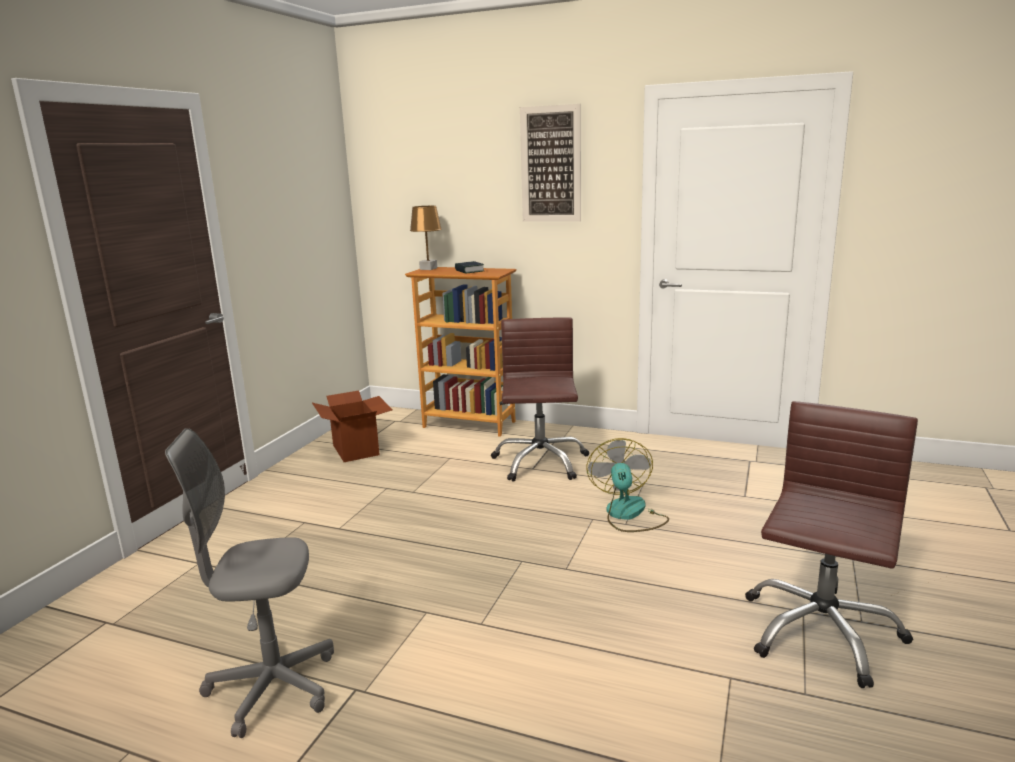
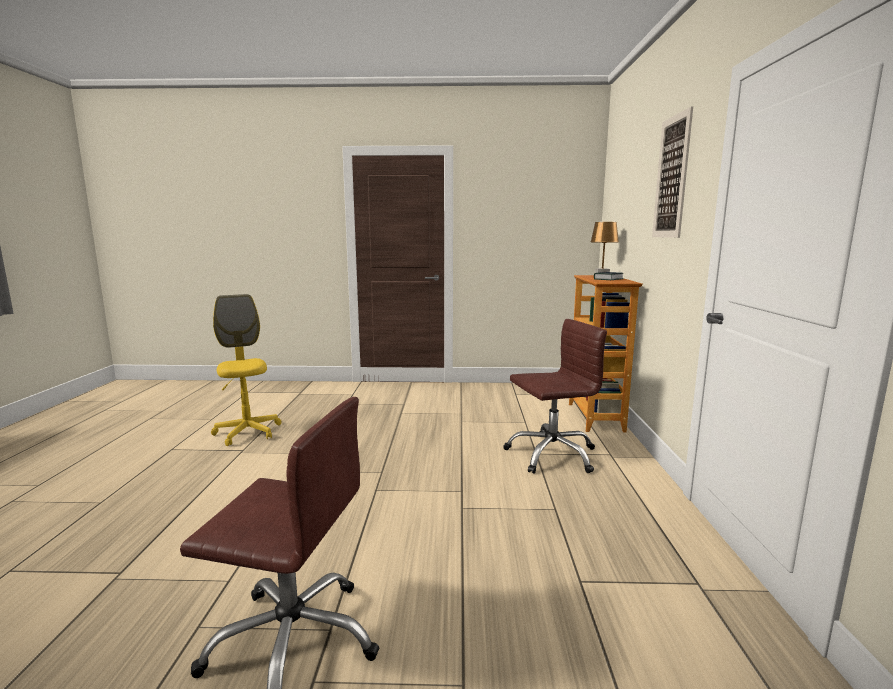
camera: 70 degrees right, 5 degrees down
grey office chair [165,428,334,738] -> yellow office chair [211,294,281,446]
cardboard box [312,390,392,462] -> none
fan [587,438,669,532] -> none

